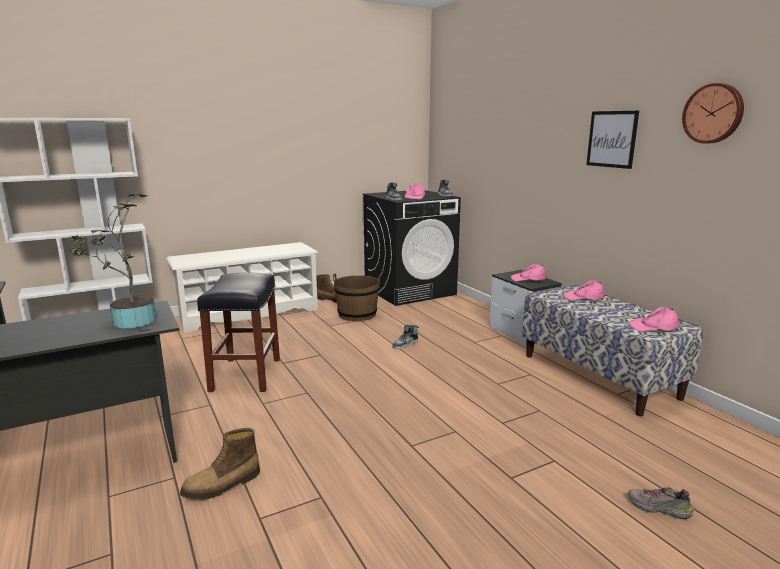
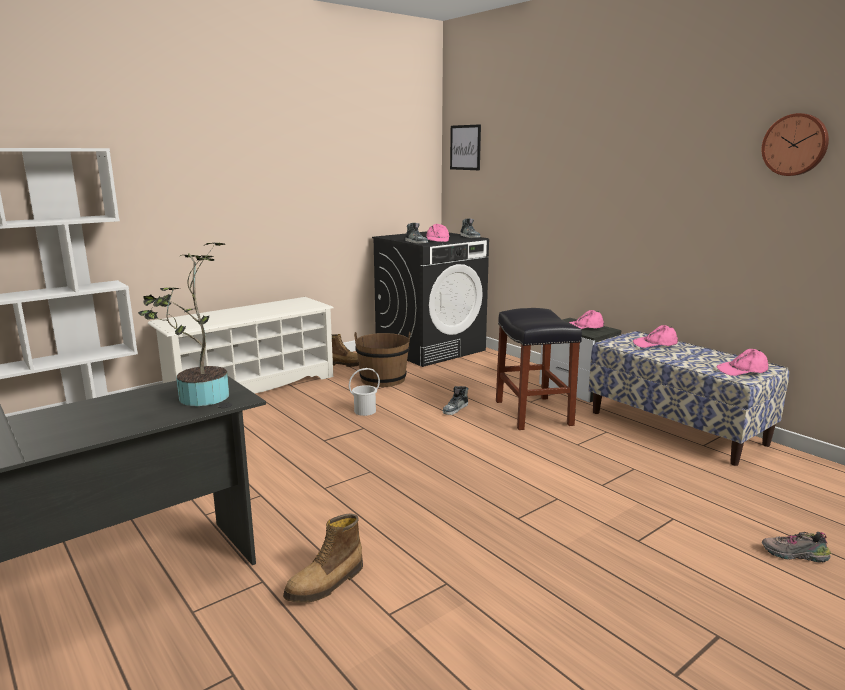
camera: 10 degrees left, 0 degrees up
black stool [197,273,280,392] -> black stool moved to [496,308,582,430]
picture [586,111,639,169] -> picture moved to [450,124,481,170]
none -> white bucket [349,368,380,416]

